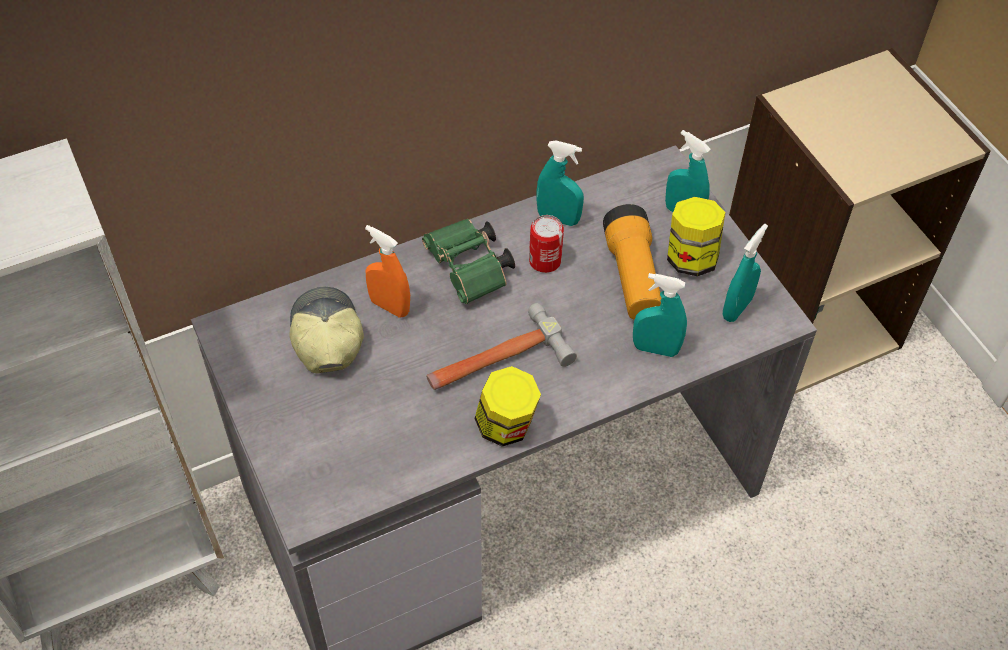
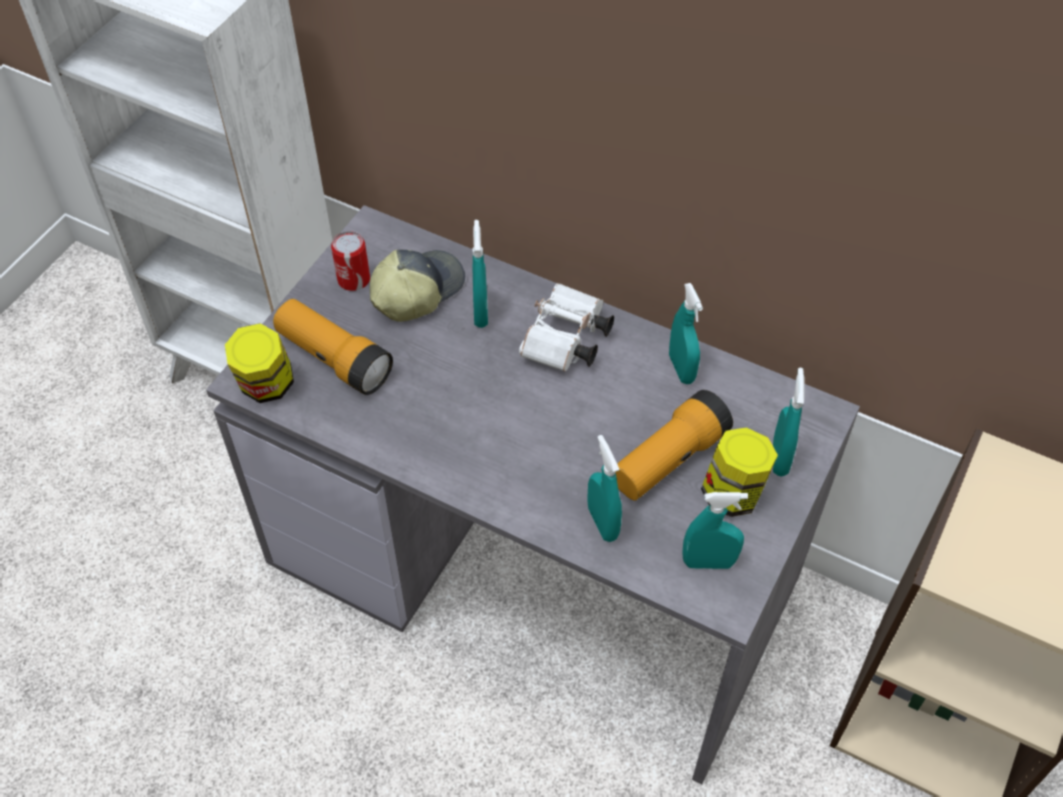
camera: 55 degrees right, 0 degrees up
orange spray bottle [365,225,410,318] -> turquoise spray bottle [472,220,488,328]
green binoculars [422,219,515,304] -> white binoculars [519,283,614,372]
hammer [426,303,577,390] -> none
jar [474,366,541,447] -> jar moved to [225,323,294,403]
can [529,215,564,273] -> can moved to [331,231,370,291]
none -> flashlight [273,299,393,395]

